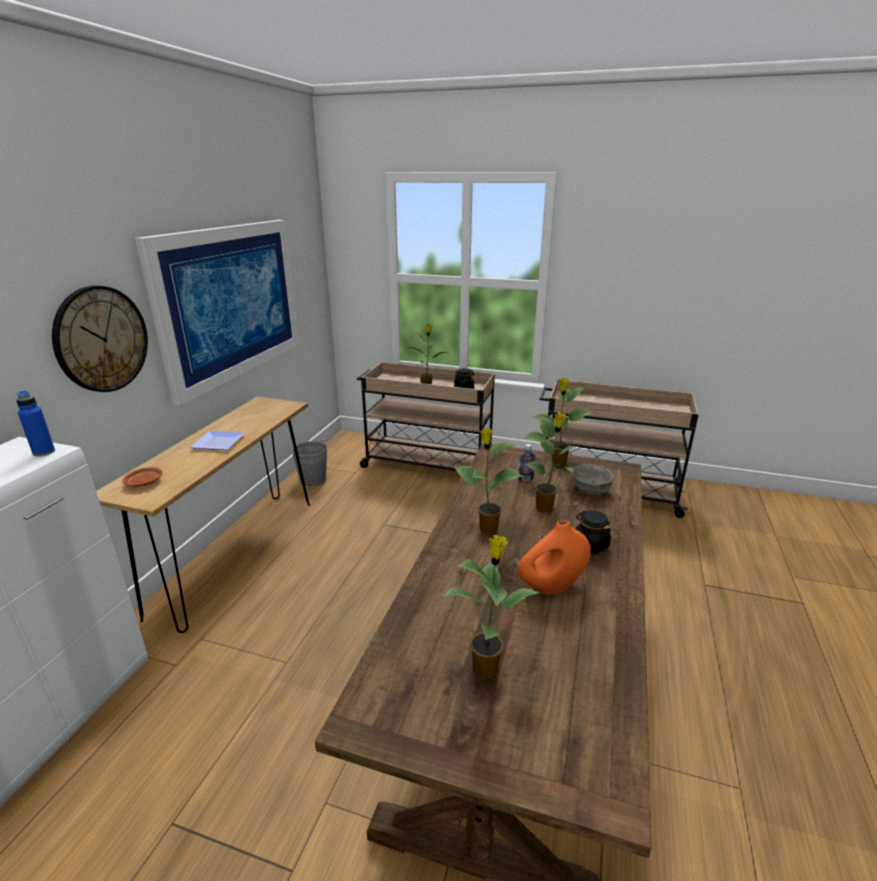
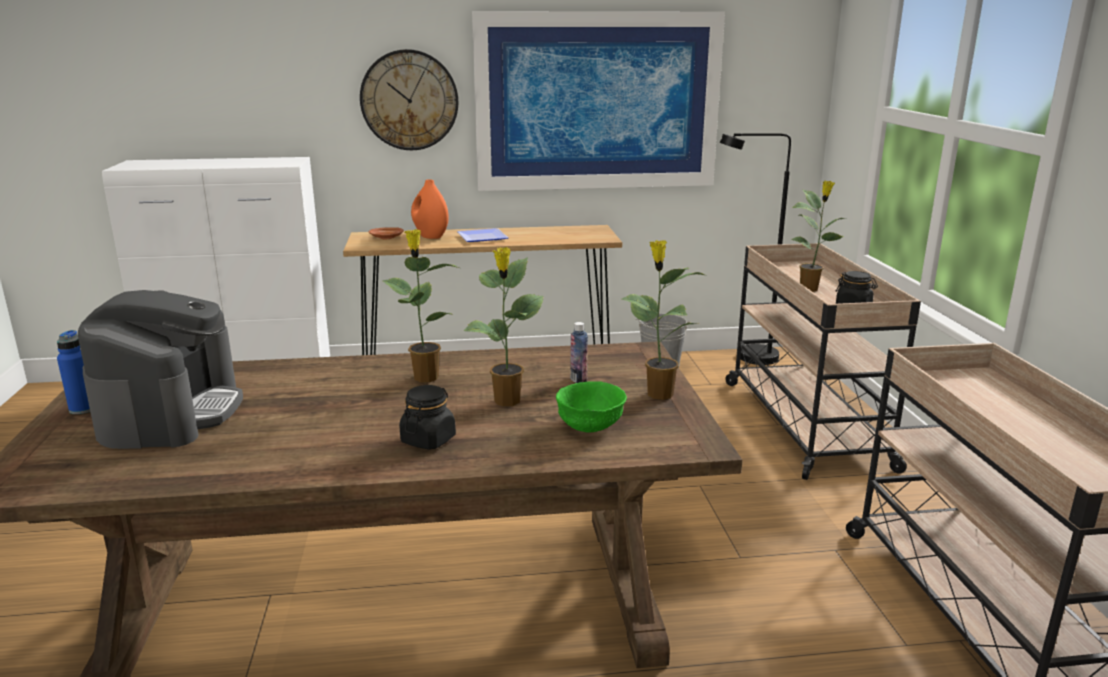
camera: 65 degrees right, 5 degrees down
blue bottle [16,391,55,457] -> blue bottle moved to [57,330,90,414]
potted plant [442,535,542,678] -> coffee machine [78,290,243,449]
orange vase [518,520,591,595] -> orange vase moved to [411,179,449,239]
grey bowl [572,464,614,495] -> green bowl [556,381,627,432]
none -> black floor lamp [720,133,791,365]

